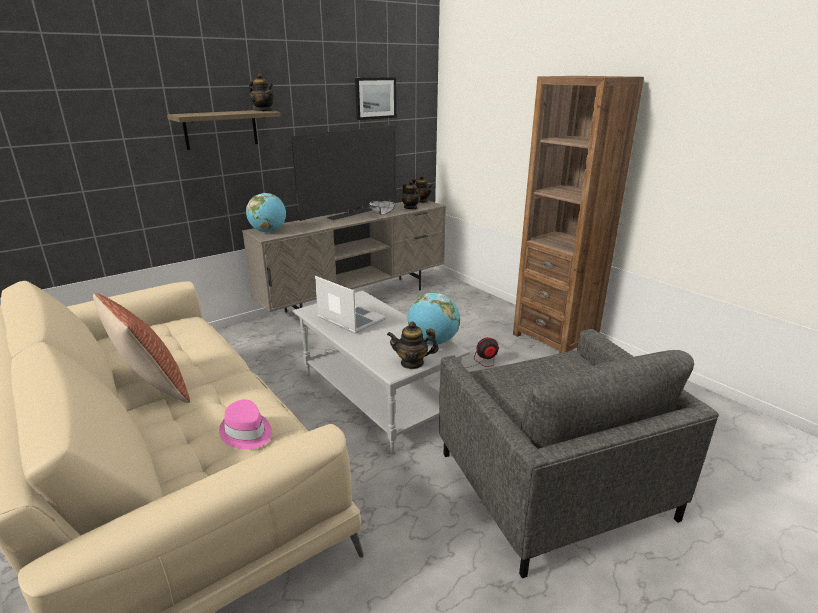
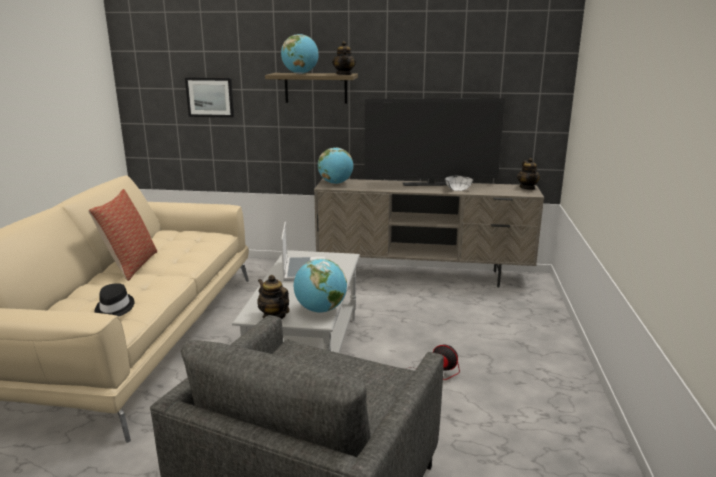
camera: 45 degrees right, 5 degrees down
pink hat [219,399,272,449] -> black hat [94,283,134,317]
picture [355,77,396,120] -> picture moved to [185,77,234,118]
teapot [401,181,420,209] -> none
brown bookcase [513,76,644,354] -> none
none -> globe [281,34,319,74]

